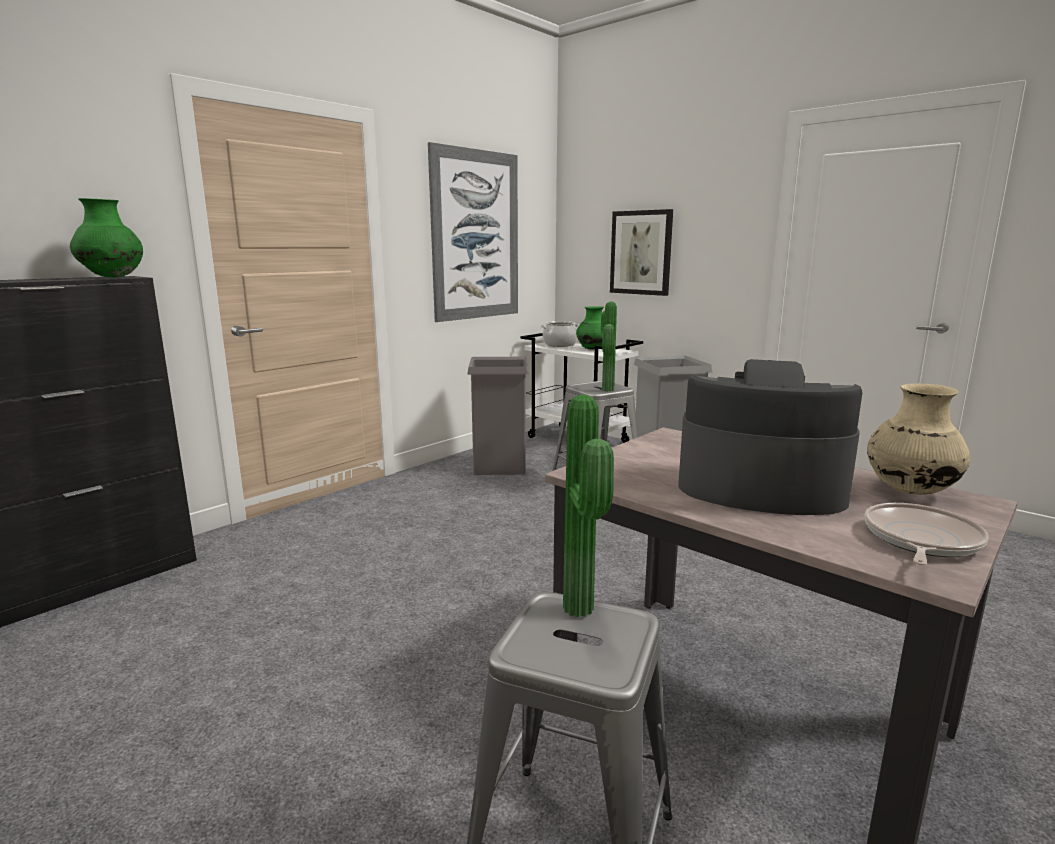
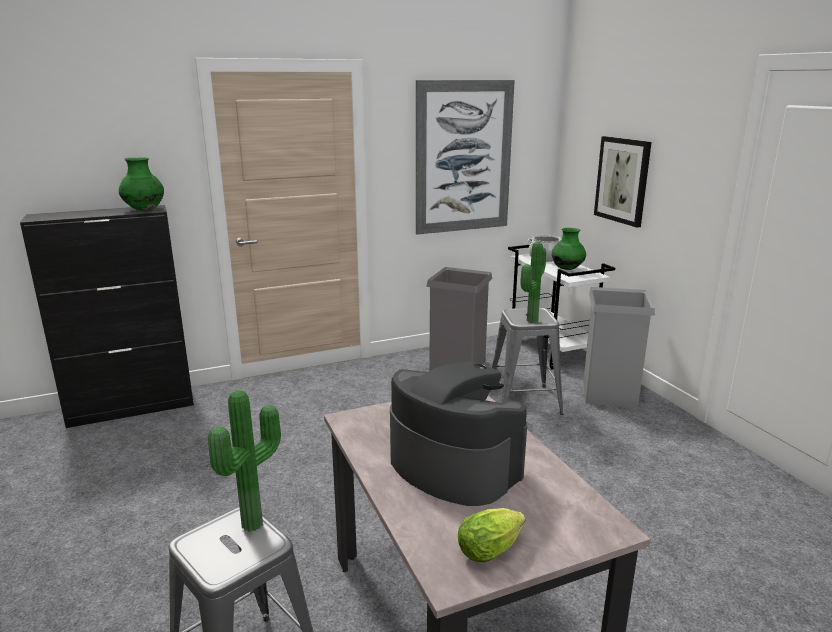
camera: 25 degrees right, 5 degrees up
frying pan [865,503,989,565] -> lettuce [458,508,525,562]
beige vase [867,384,970,495] -> none

